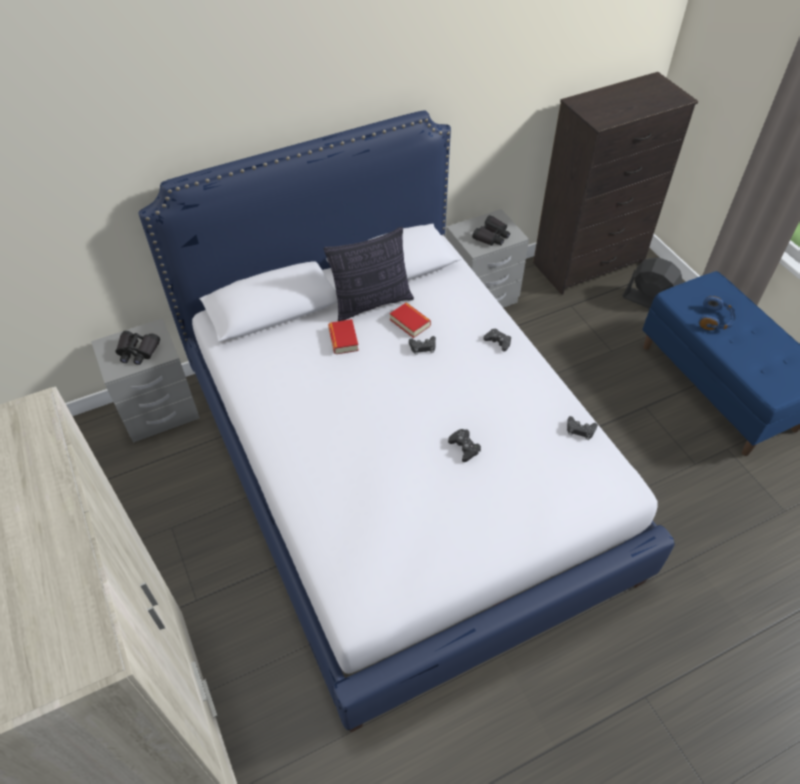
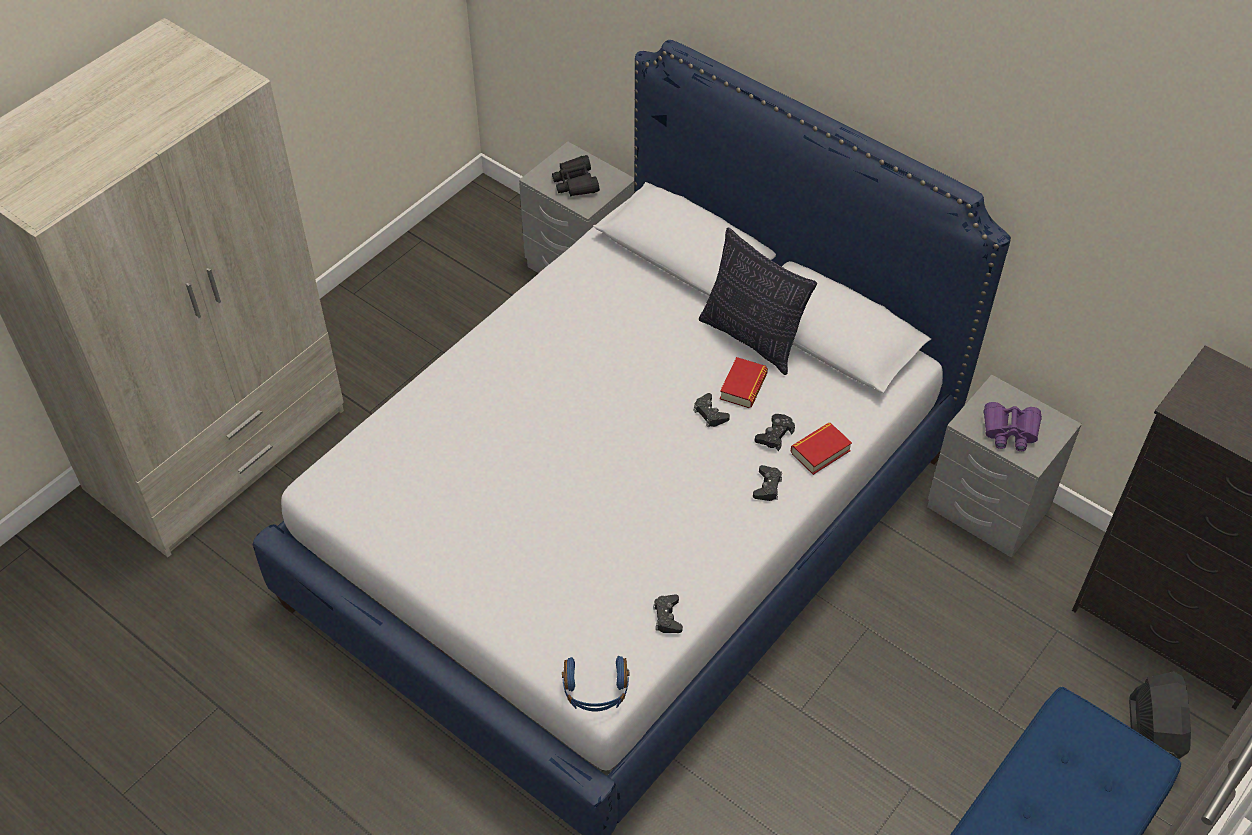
camera: 65 degrees right, 0 degrees up
book [328,319,359,354] -> book moved to [791,422,852,475]
black game controller [448,429,481,462] -> black game controller moved to [755,414,795,451]
black binoculars [472,215,510,246] -> purple binoculars [984,402,1042,451]
blue headphones [699,296,736,330] -> blue headphones moved to [562,656,629,711]

